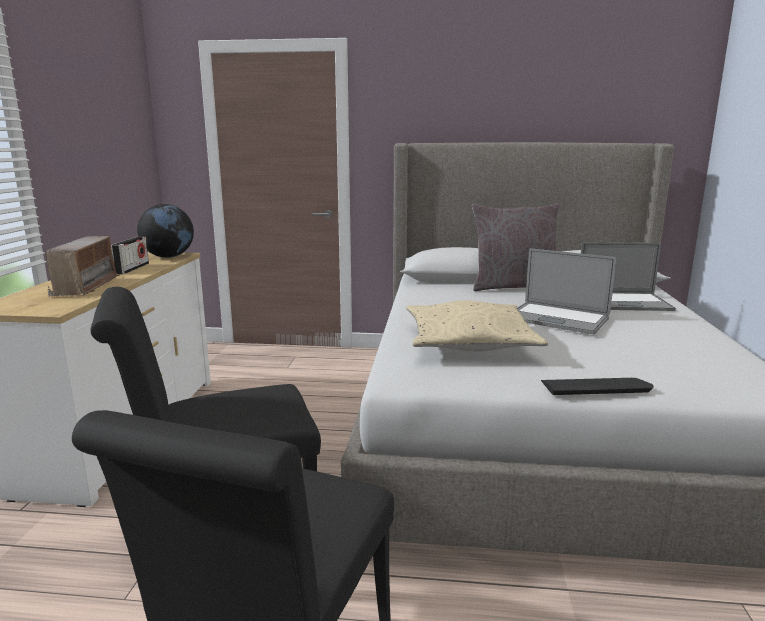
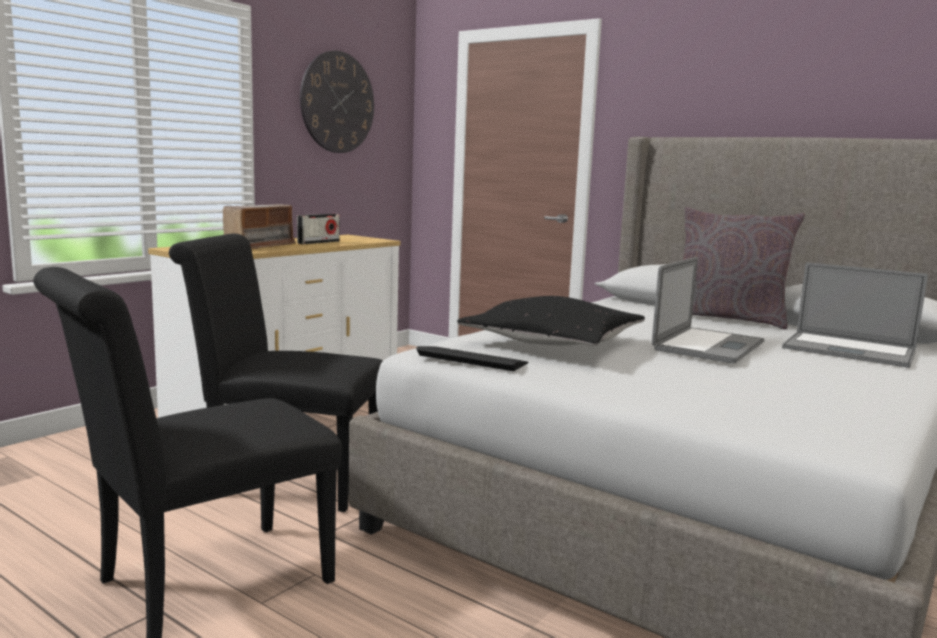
camera: 30 degrees right, 5 degrees down
globe [137,204,194,258] -> none
beige pillow [406,300,548,352] -> black pillow [457,296,645,346]
laptop [517,248,616,334] -> laptop turned 120 degrees counterclockwise [652,257,765,363]
keyboard [541,378,654,395] -> keyboard moved to [416,346,528,371]
none -> wall clock [300,50,374,153]

